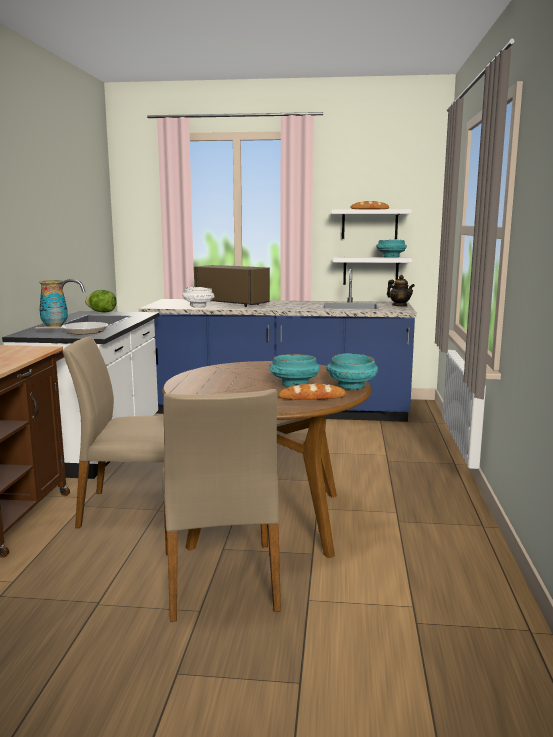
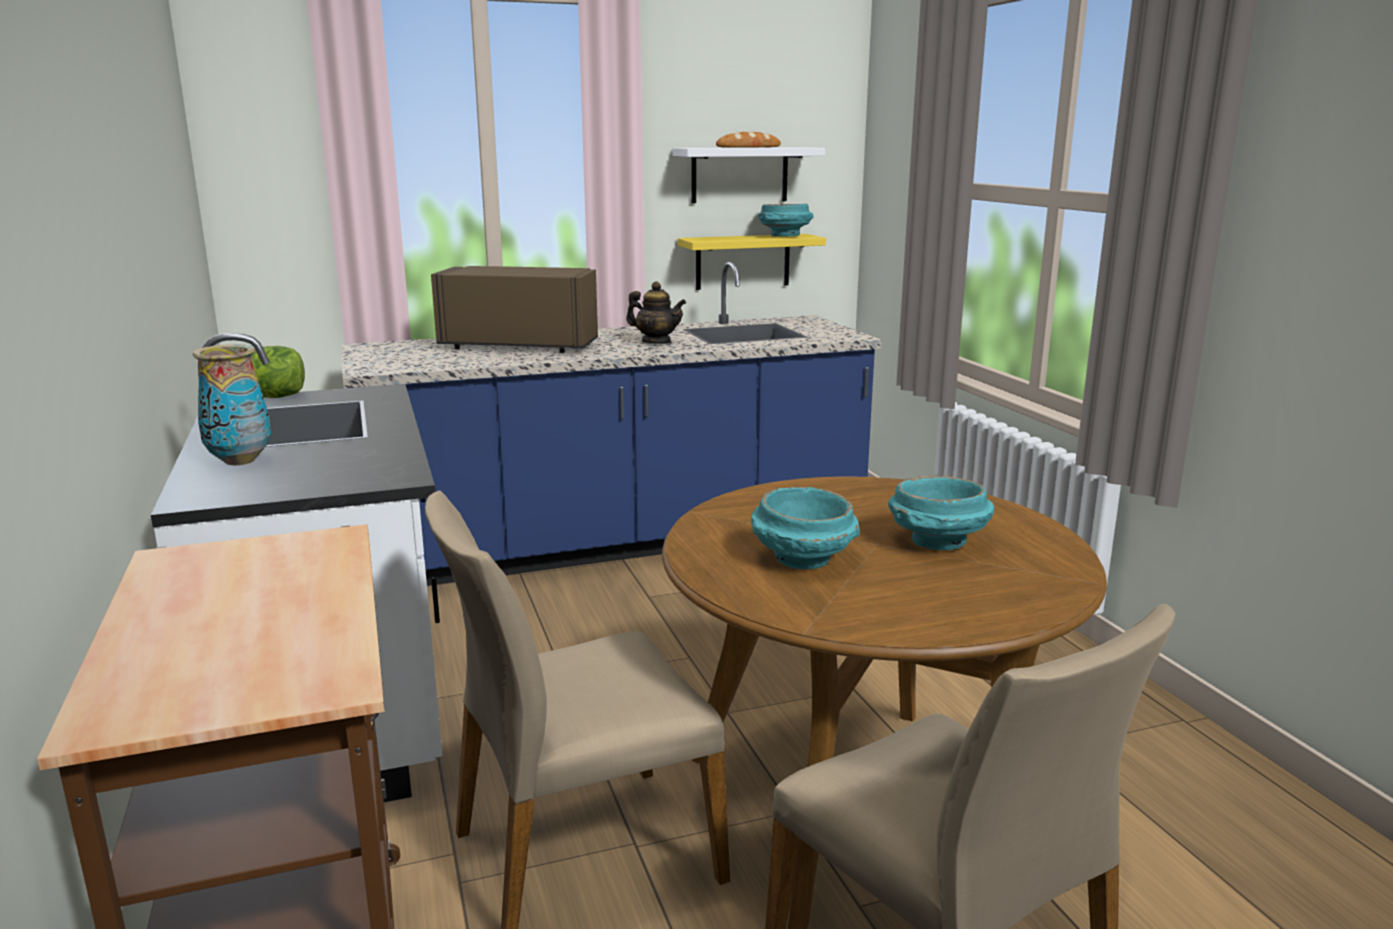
camera: 25 degrees left, 5 degrees up
frying pan [35,322,109,334] -> none
white bowl [182,287,214,308] -> none
bread [278,383,346,400] -> none
turquoise bowl [326,353,378,390] -> turquoise bowl moved to [751,487,860,569]
white shelf [333,257,412,285] -> yellow shelf [678,234,826,290]
teapot [387,275,415,307] -> teapot moved to [626,282,686,344]

